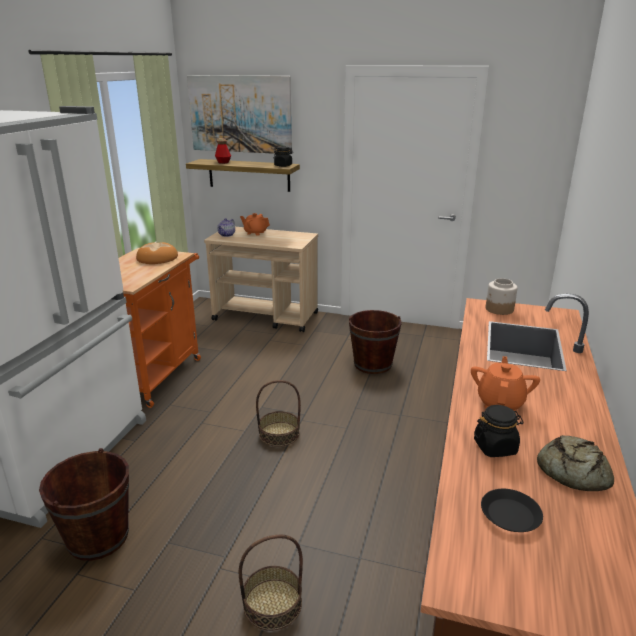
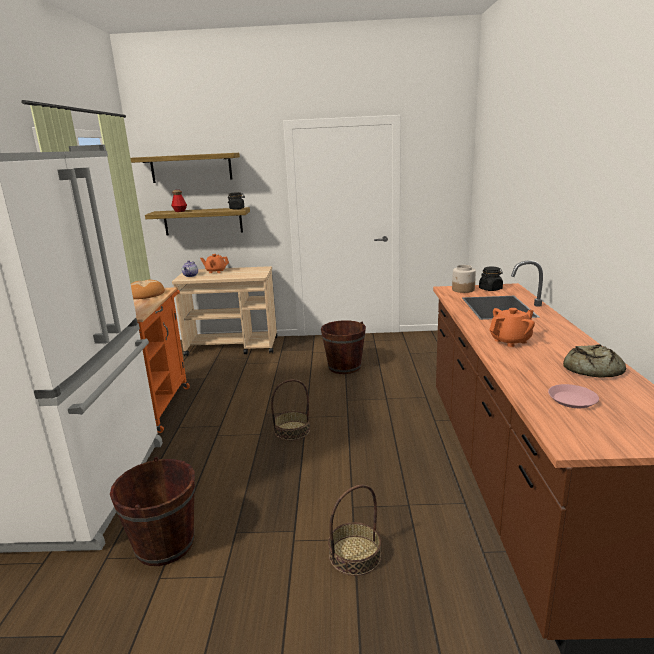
camera: 15 degrees left, 5 degrees down
picture [187,75,292,154] -> shelf [130,153,240,183]
orange teapot [471,356,540,413] -> orange teapot turned 60 degrees clockwise [489,308,535,347]
black jar [474,405,524,457] -> black jar moved to [479,267,503,291]
black plate [481,489,543,532] -> pink plate [548,384,599,408]

